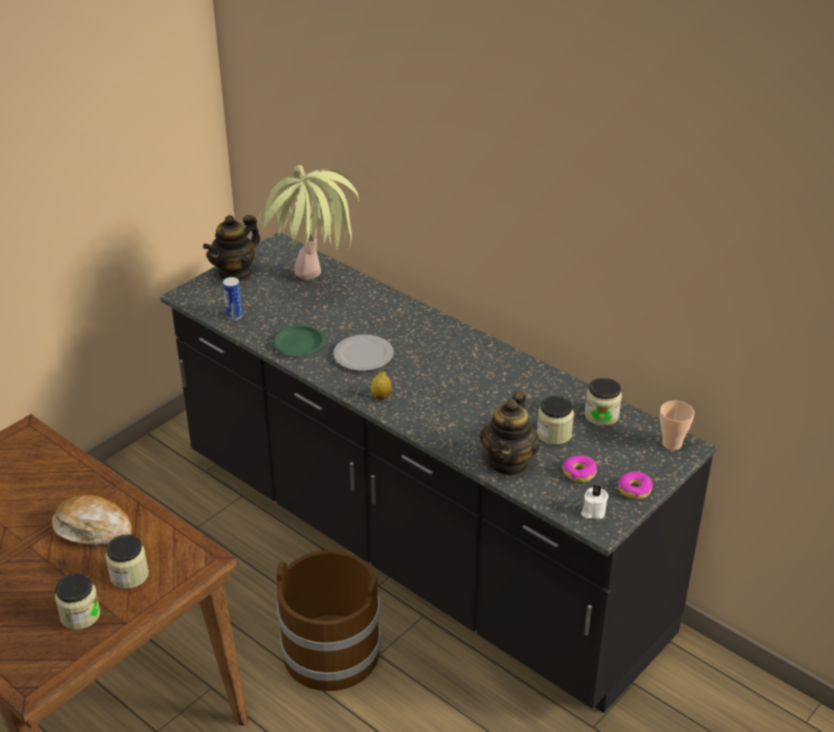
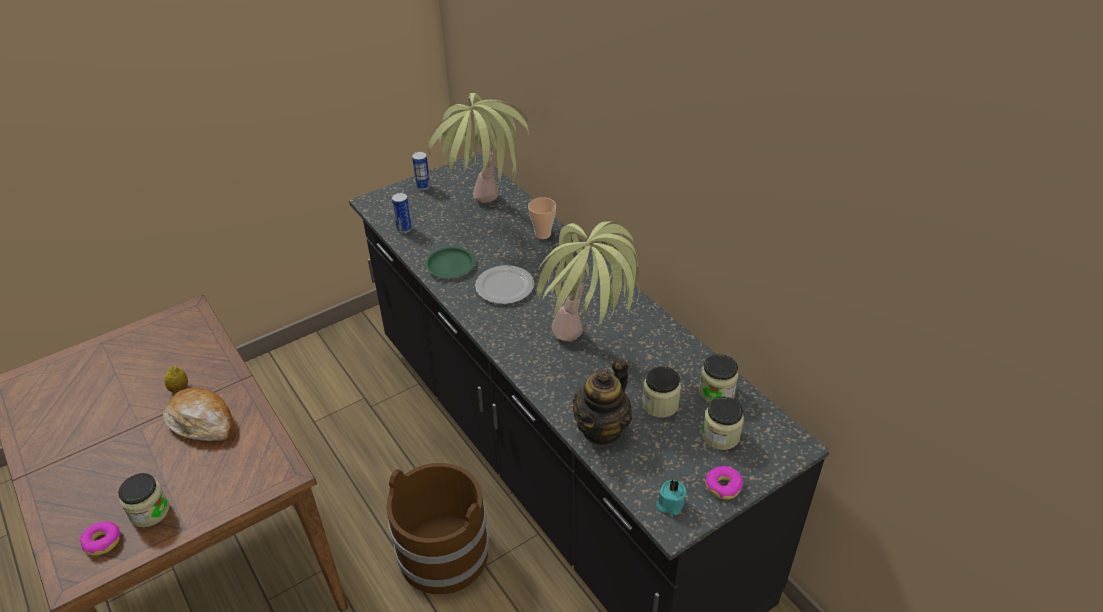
camera: 15 degrees right, 5 degrees up
jar [105,535,149,589] -> jar moved to [702,396,744,450]
teapot [203,215,260,281] -> can [412,152,430,190]
lemon [371,371,392,400] -> lemon moved to [164,366,188,393]
donut [563,455,597,482] -> donut moved to [80,522,120,556]
white candle [581,485,608,519] -> turquoise candle [656,480,686,515]
cup [660,401,695,450] -> cup moved to [528,197,556,239]
none -> potted plant [532,222,640,342]

